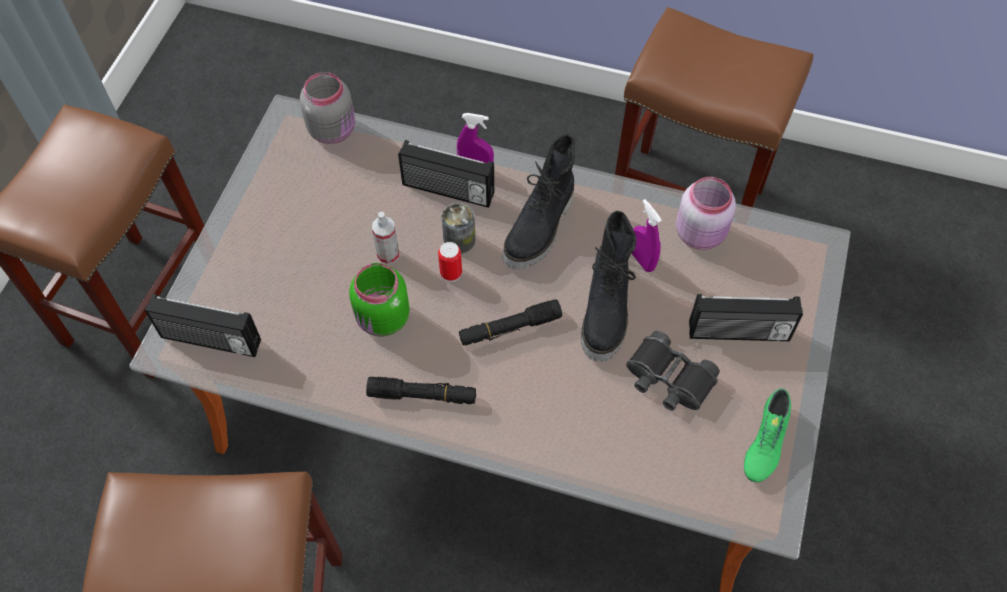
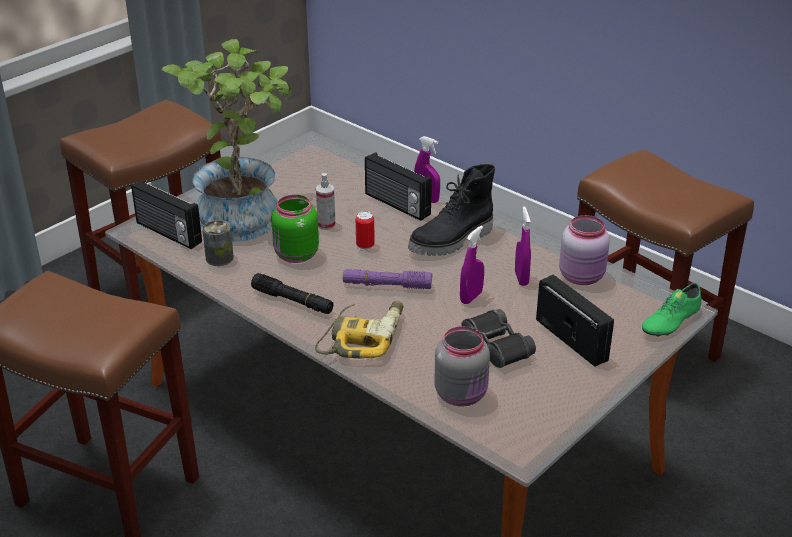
camera: 25 degrees right, 25 degrees down
grey jar [300,72,355,144] -> grey jar moved to [434,326,490,407]
can [442,203,475,254] -> can moved to [202,220,234,266]
black flashlight [459,299,562,346] -> purple flashlight [343,269,432,289]
black boot [581,211,636,362] -> purple spray bottle [460,226,484,304]
radio [689,294,803,341] -> radio turned 150 degrees counterclockwise [536,274,614,367]
green shoe [744,388,791,482] -> green shoe moved to [642,283,702,337]
none -> potted plant [162,39,292,242]
none -> power drill [315,301,403,358]

